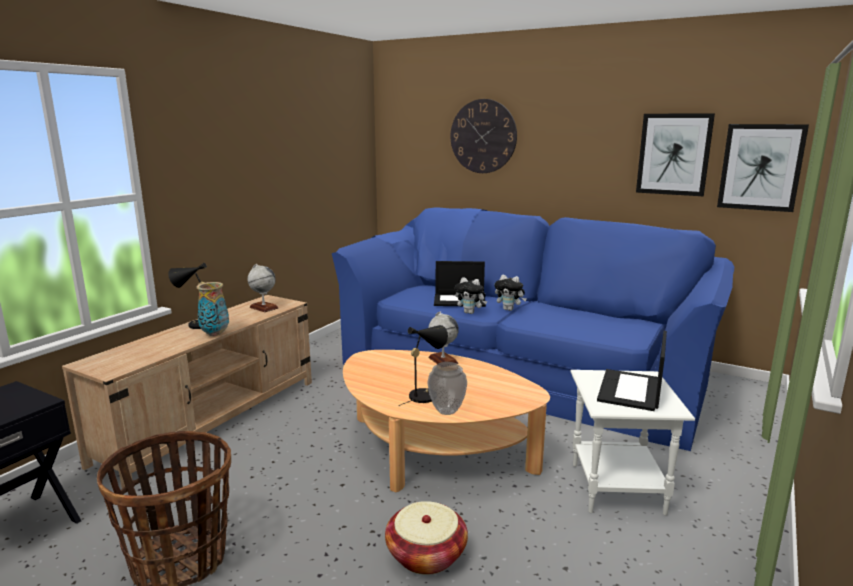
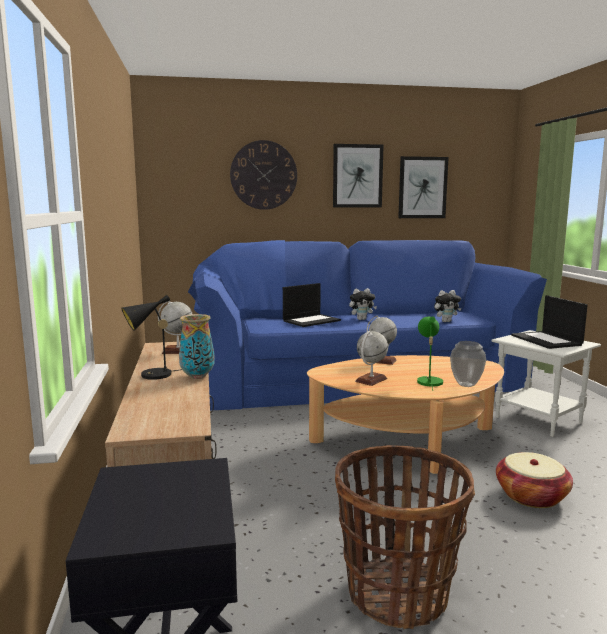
camera: 40 degrees left, 5 degrees down
black table lamp [398,325,448,406] -> green table lamp [417,316,443,391]
plush toy [455,277,487,314] -> plush toy moved to [434,290,461,322]
picture [717,124,809,212] -> picture moved to [333,144,384,208]
none -> globe [355,331,388,386]

